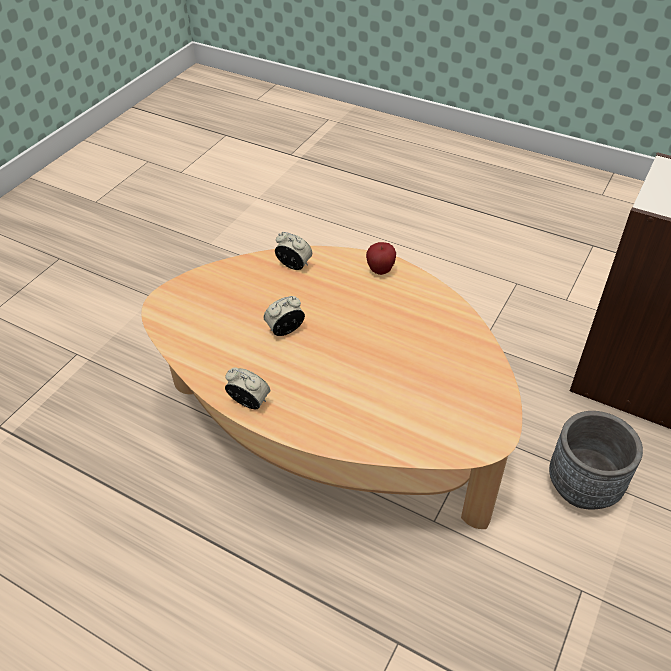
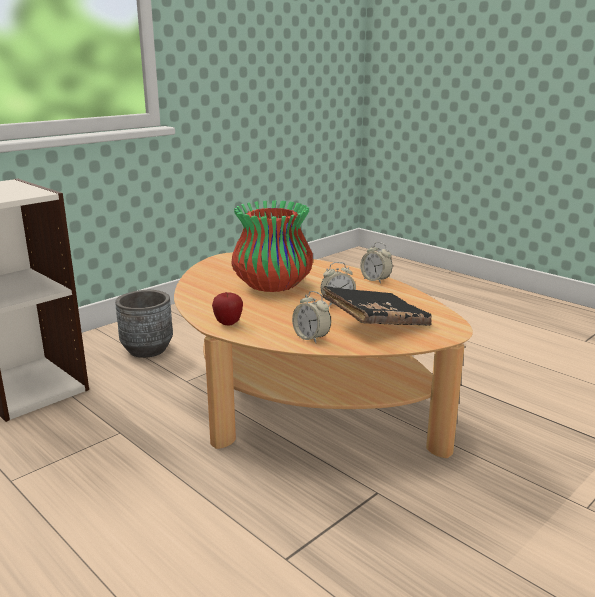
camera: 165 degrees left, 25 degrees down
none -> vase [231,200,313,292]
none -> black book [322,286,432,326]

